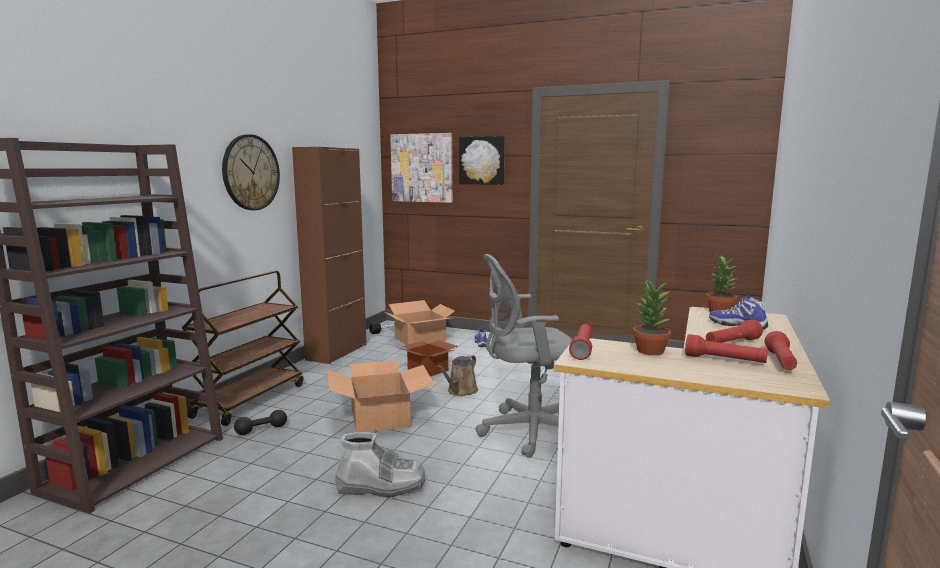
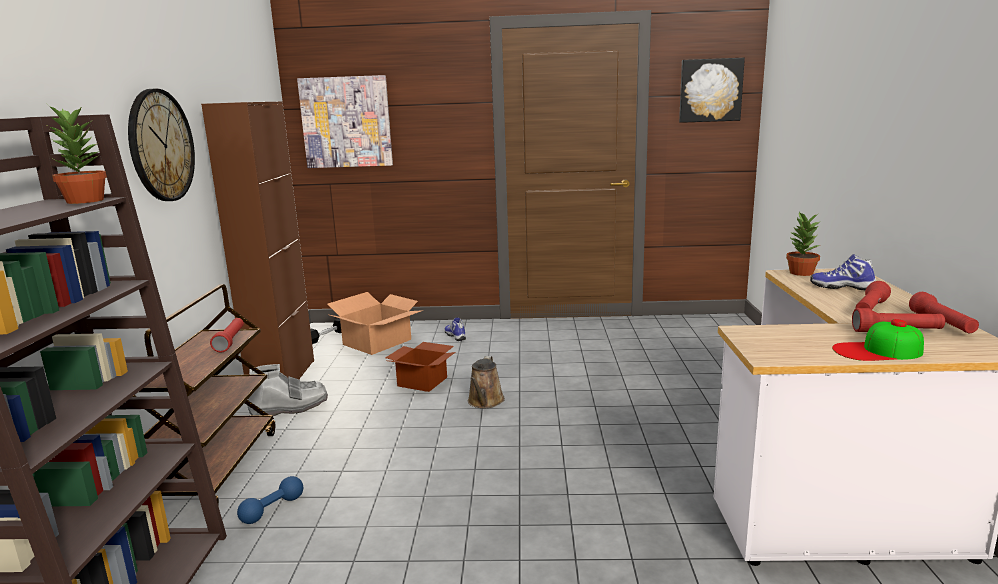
camera: 20 degrees left, 5 degrees up
black dumbbell [234,410,287,435] -> blue dumbbell [237,476,303,524]
cardboard box [327,360,435,432] -> none
grey boot [335,432,425,497] -> grey boot moved to [248,364,328,416]
picture [459,136,504,185] -> picture moved to [679,58,745,123]
grey office chair [475,254,572,458] -> none
red flashlight [569,324,592,360] -> red flashlight moved to [210,318,244,352]
potted plant [633,279,671,355] -> potted plant moved to [48,105,107,204]
none -> cap [832,319,924,361]

